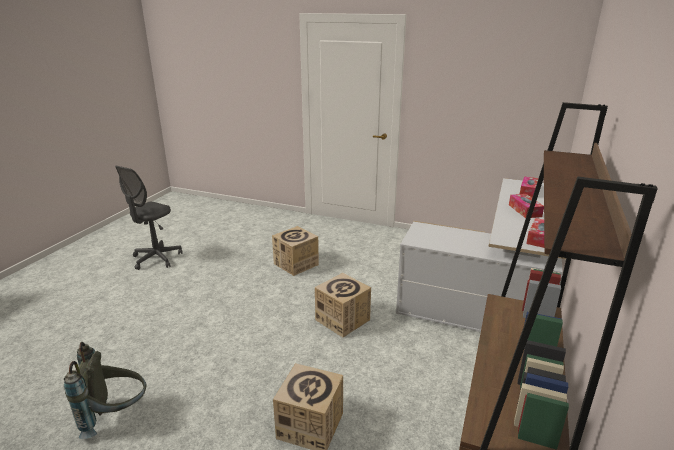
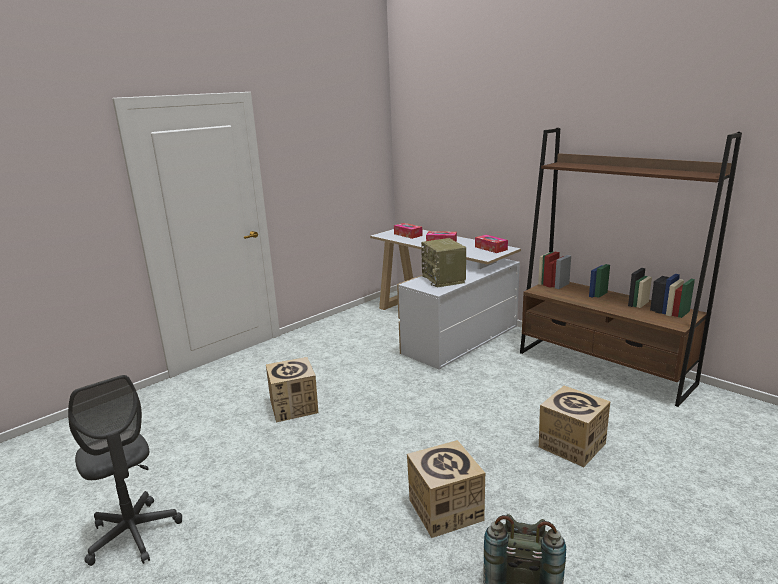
camera: 65 degrees left, 5 degrees down
cardboard box [315,273,371,337] -> cardboard box moved to [407,440,485,538]
none -> radio [421,238,466,288]

